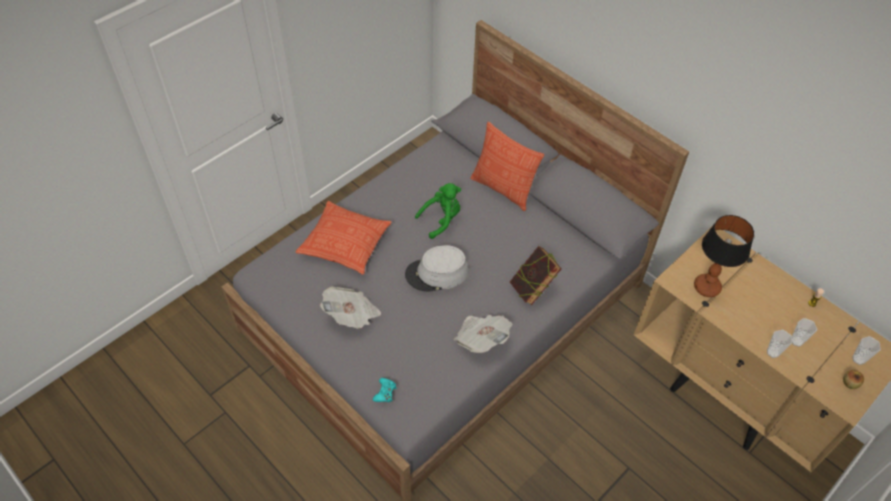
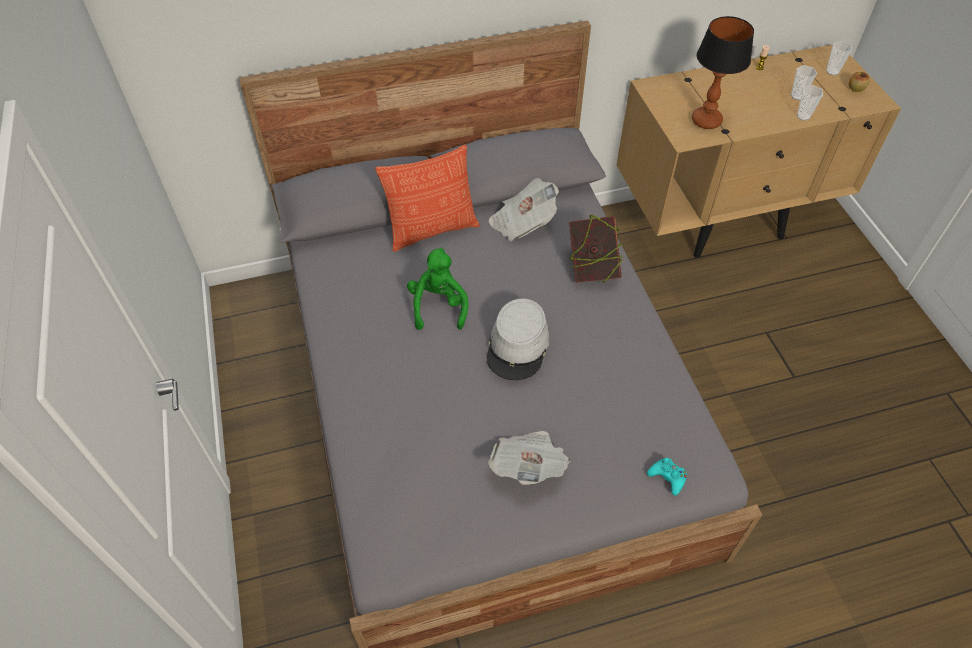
camera: 60 degrees left, 0 degrees up
orange pillow [296,201,391,275] -> none
newspaper [454,315,513,353] -> newspaper moved to [489,178,559,241]

